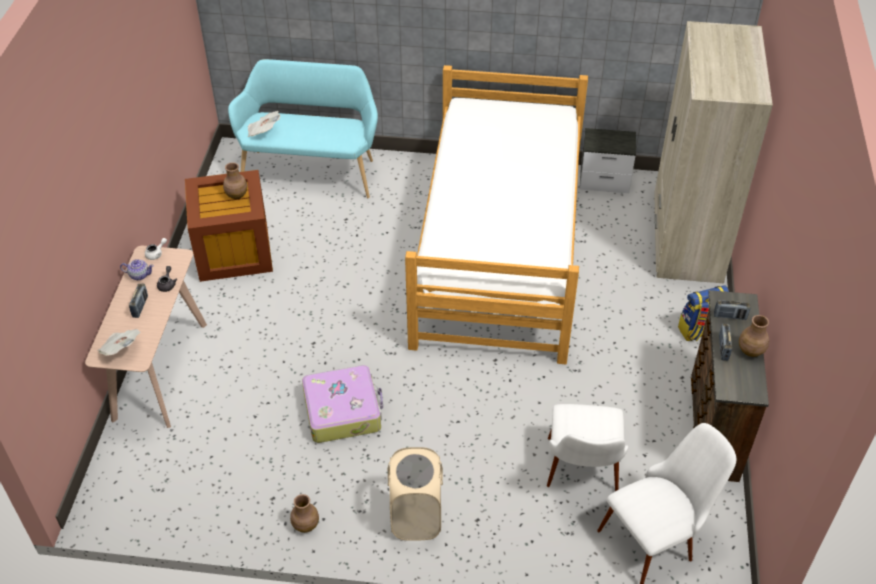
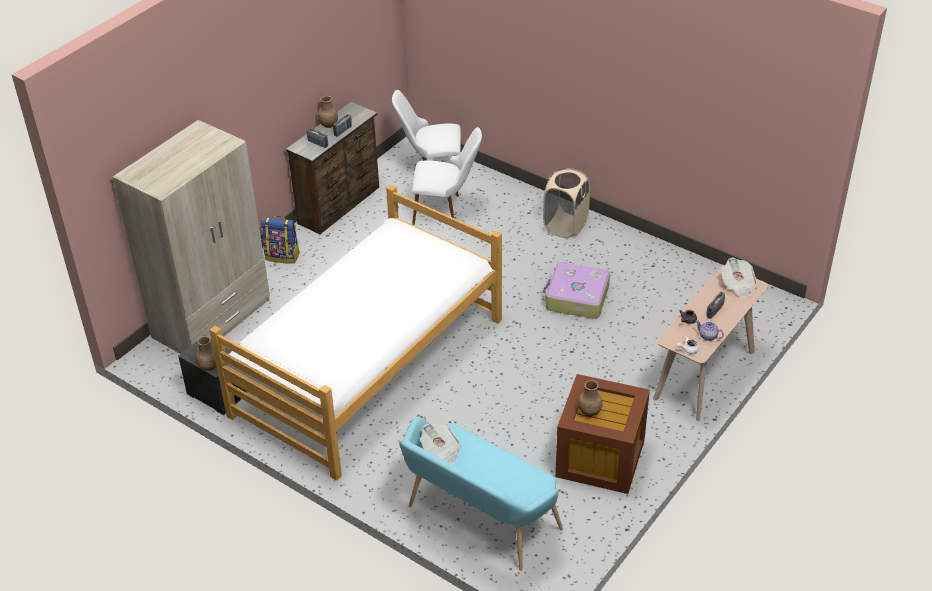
camera: 150 degrees left, 5 degrees down
newspaper [248,111,280,137] -> newspaper moved to [420,422,462,465]
brown vase [290,494,319,533] -> brown vase moved to [196,336,216,371]
white chair [547,404,628,491] -> white chair turned 60 degrees clockwise [412,127,482,225]

